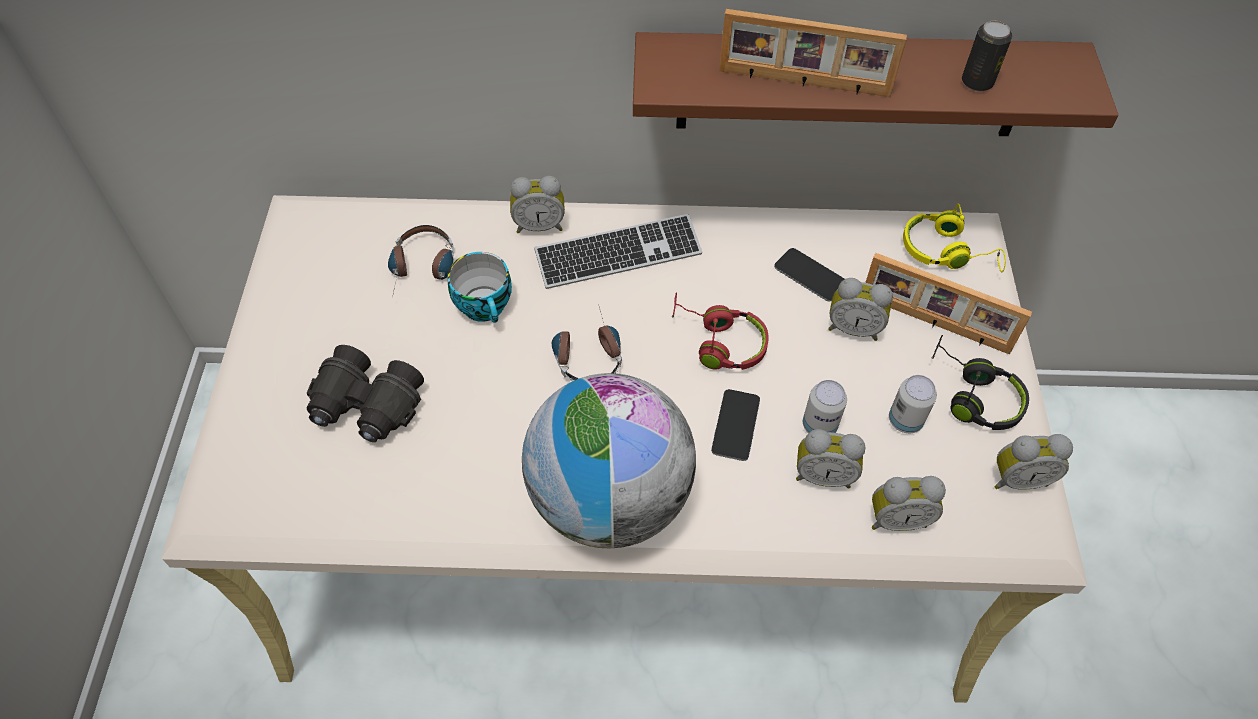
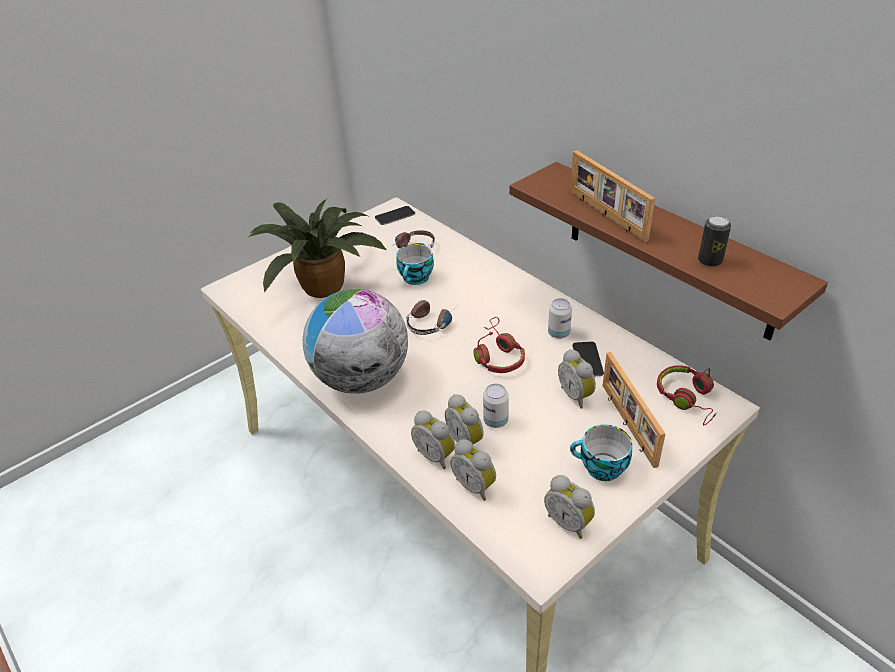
camera: 50 degrees right, 15 degrees down
black binoculars [306,345,424,442] -> potted plant [247,199,386,298]
alarm clock [510,176,565,233] -> alarm clock moved to [411,410,455,469]
keyboard [534,214,702,289] -> none
phone [711,389,760,461] -> phone moved to [375,206,415,225]
can [889,375,937,433] -> can moved to [548,298,572,339]
yellow headphones [903,203,1006,272] -> red headphones [657,365,716,425]
black headphones [932,335,1029,430] -> cup [570,425,632,481]

